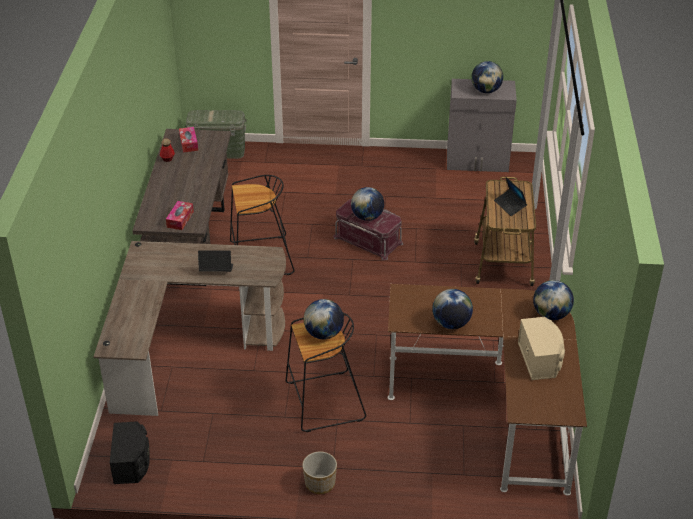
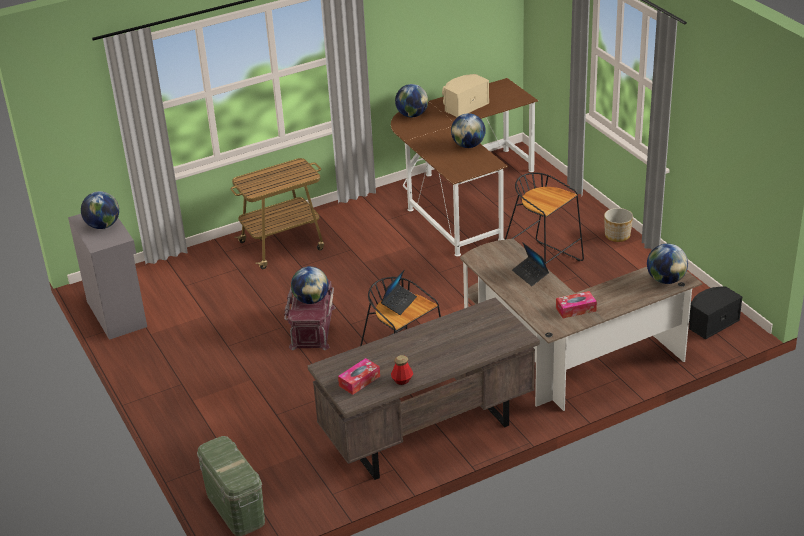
camera: 120 degrees left, 5 degrees down
tissue box [166,201,194,230] -> tissue box moved to [556,291,597,318]
globe [304,299,344,339] -> globe moved to [647,244,688,284]
laptop [494,177,527,216] -> laptop moved to [381,270,417,315]

